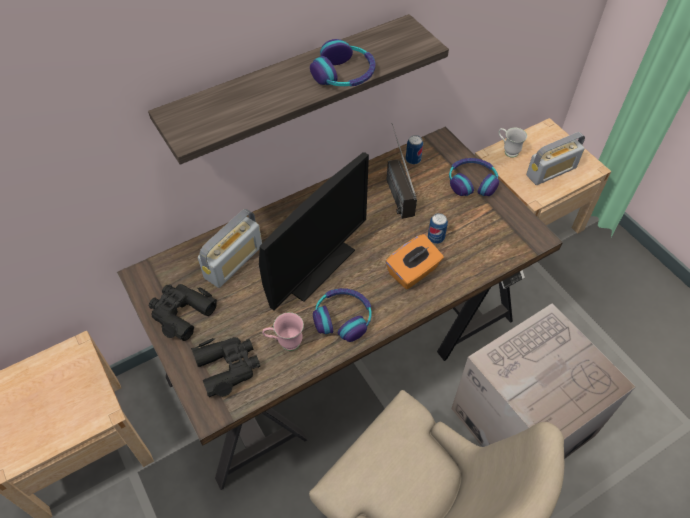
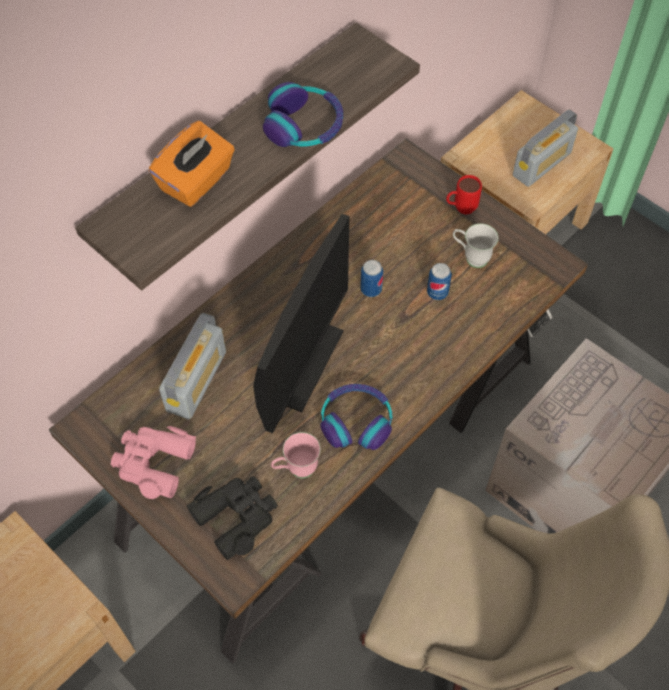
camera: 15 degrees left, 5 degrees up
black binoculars [148,284,217,341] -> pink binoculars [111,426,196,499]
orange tissue box [386,234,444,289] -> orange tissue box moved to [149,121,235,207]
radio [387,123,417,219] -> none
can [406,135,423,164] -> can moved to [360,260,383,297]
headphones [449,158,499,196] -> red mug [446,175,482,215]
white mug [499,128,527,158] -> white mug moved to [453,224,499,268]

